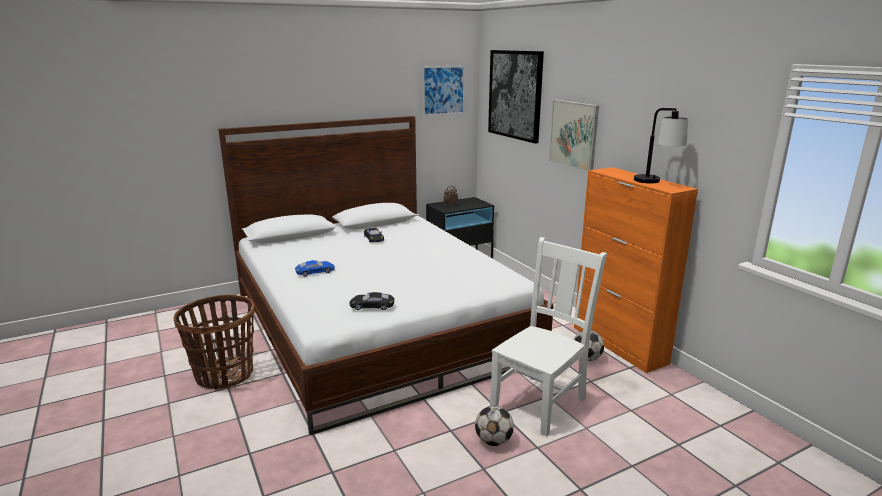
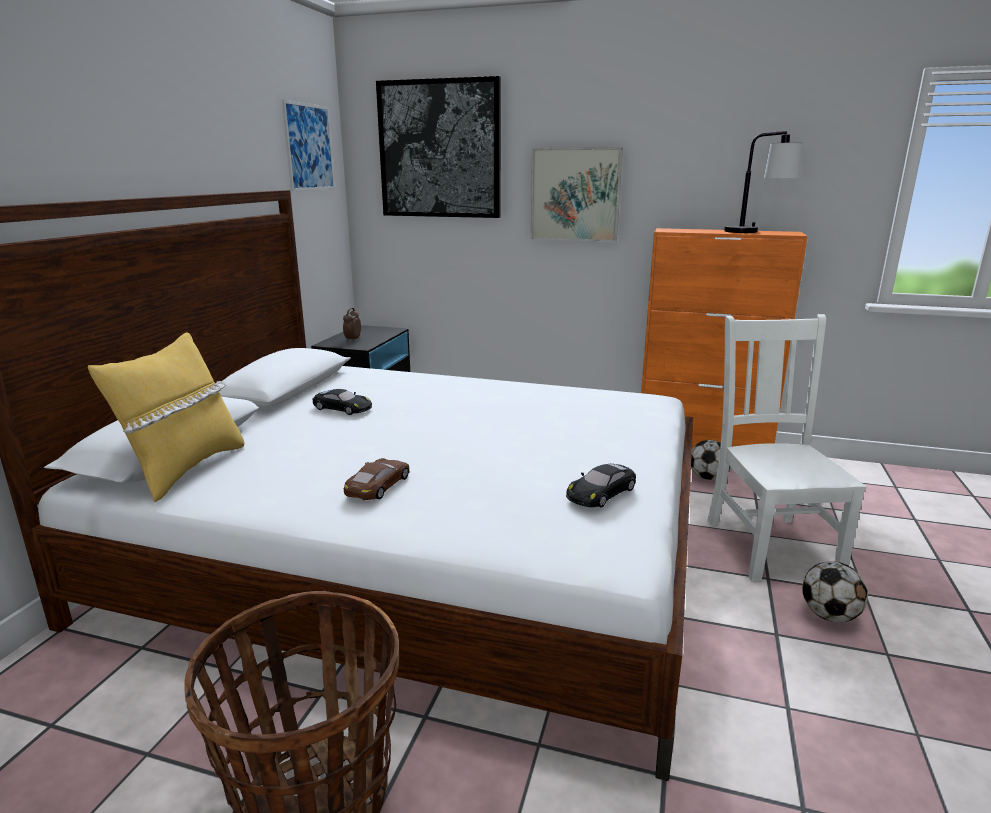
camera: 45 degrees left, 0 degrees up
blue toy car [295,260,335,276] -> brown toy car [344,458,409,500]
none -> yellow pillow [88,332,245,502]

